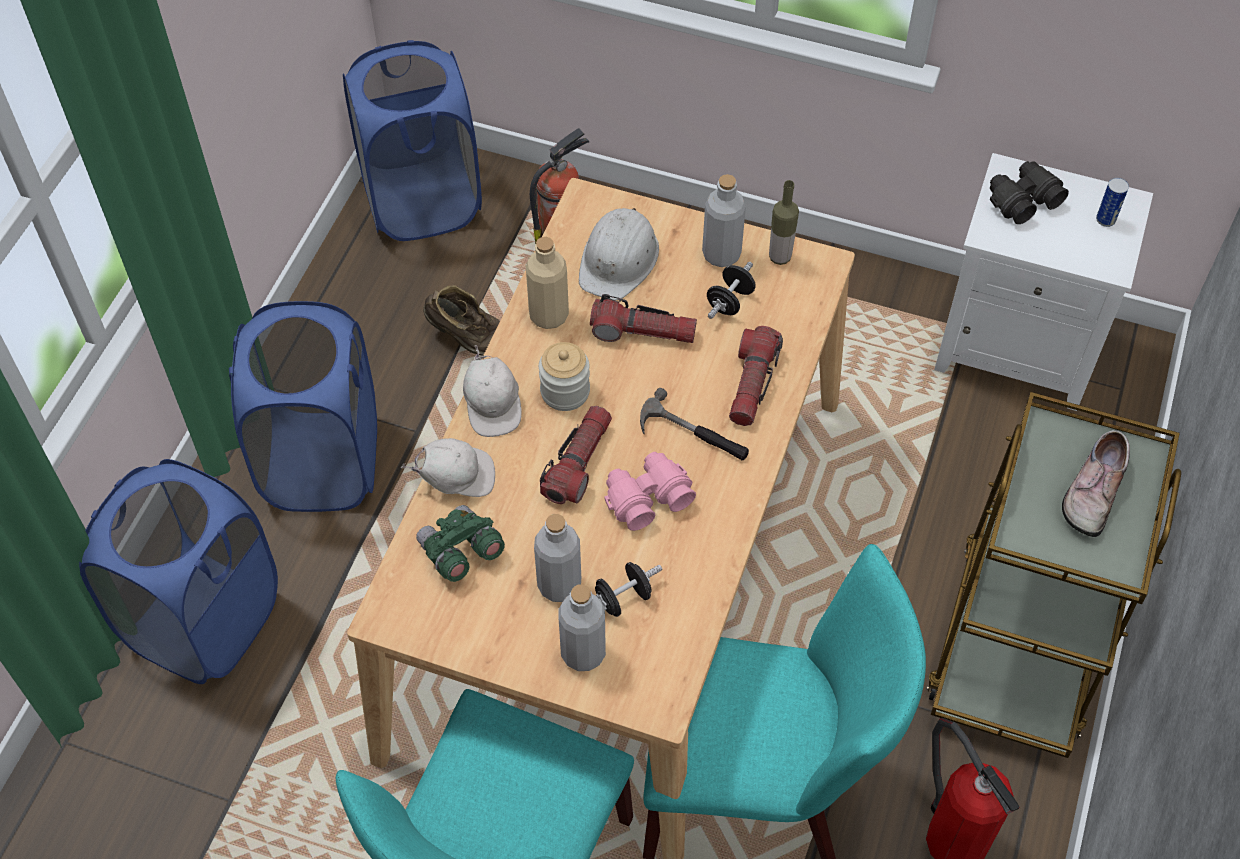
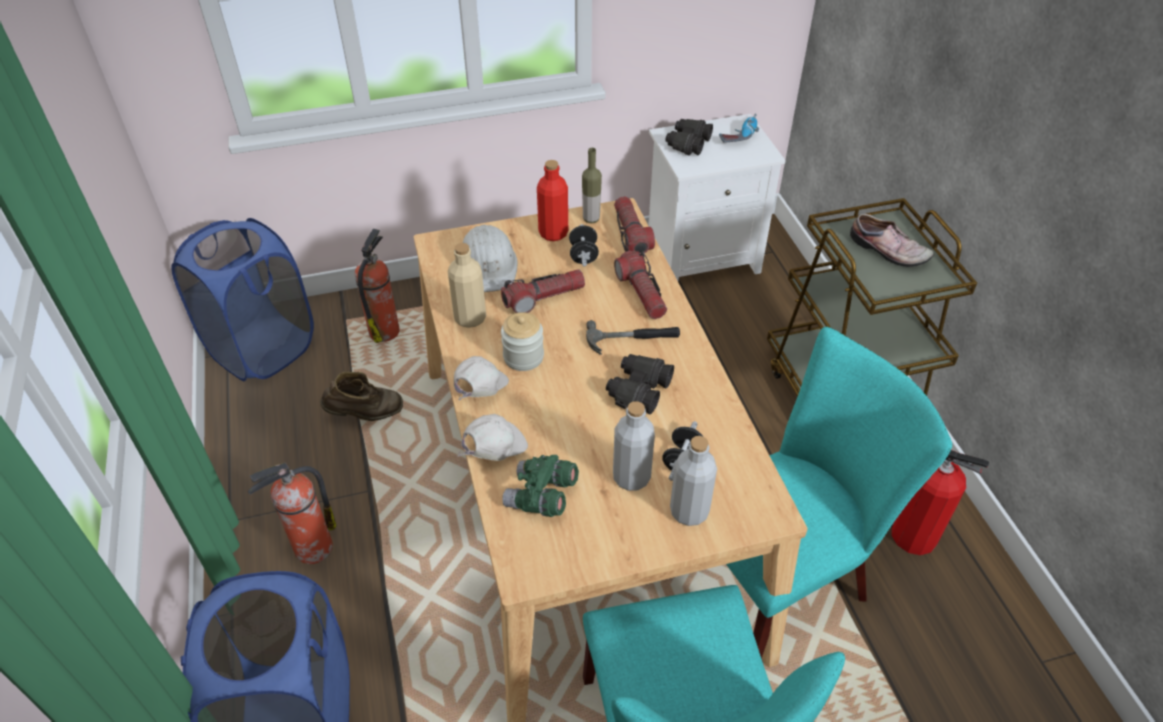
camera: 35 degrees left, 10 degrees down
blue laundry basket [229,301,377,512] -> fire extinguisher [248,463,336,564]
white cap [463,345,522,437] -> white cap turned 105 degrees counterclockwise [454,356,509,401]
flashlight [540,406,612,504] -> flashlight moved to [614,196,655,254]
pink binoculars [604,452,696,531] -> black binoculars [606,354,674,414]
grey bottle [702,174,746,267] -> red bottle [537,160,568,241]
shoe [1062,430,1130,537] -> shoe turned 45 degrees counterclockwise [850,214,934,267]
can [1096,178,1129,227] -> power drill [719,113,759,143]

